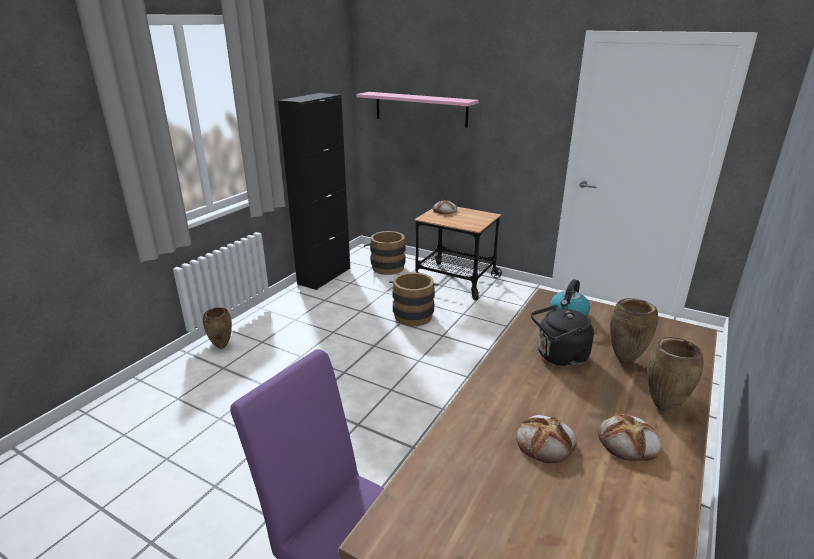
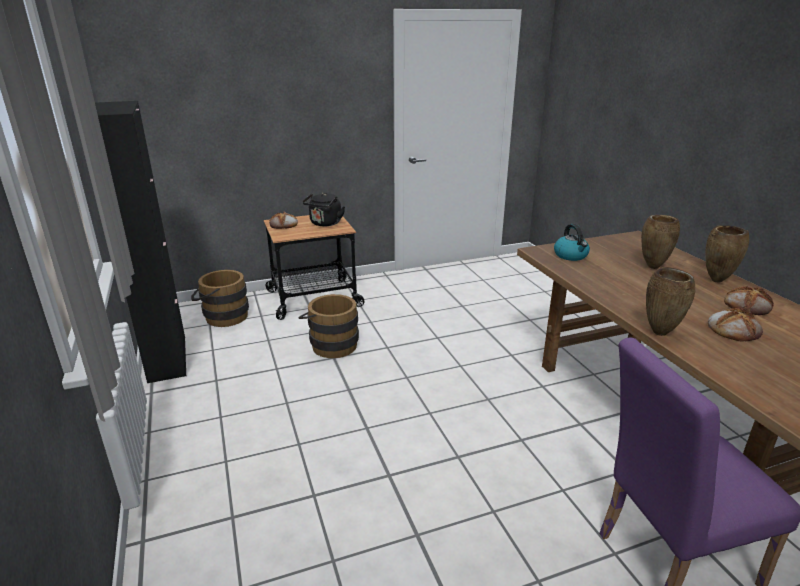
camera: 50 degrees left, 0 degrees up
brown vase [203,307,232,349] -> brown vase moved to [646,267,696,336]
pink shelf [356,92,479,128] -> none
black kettle [531,305,594,367] -> black kettle moved to [303,193,345,226]

